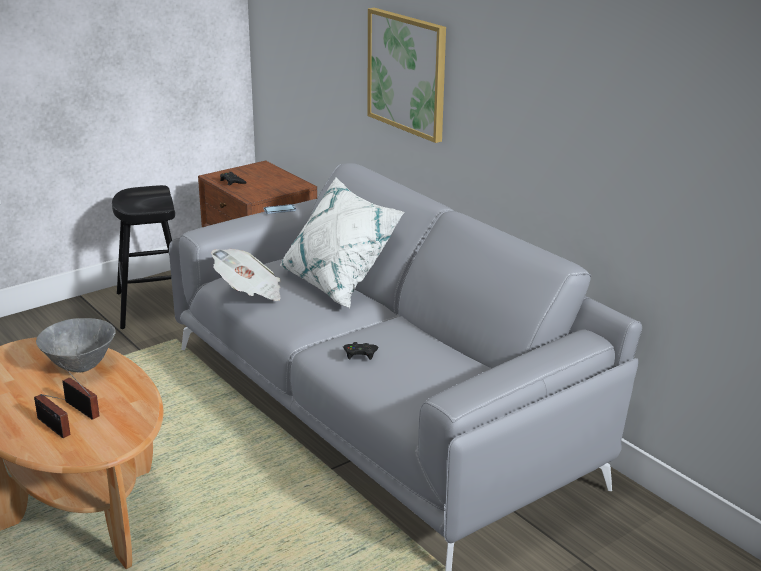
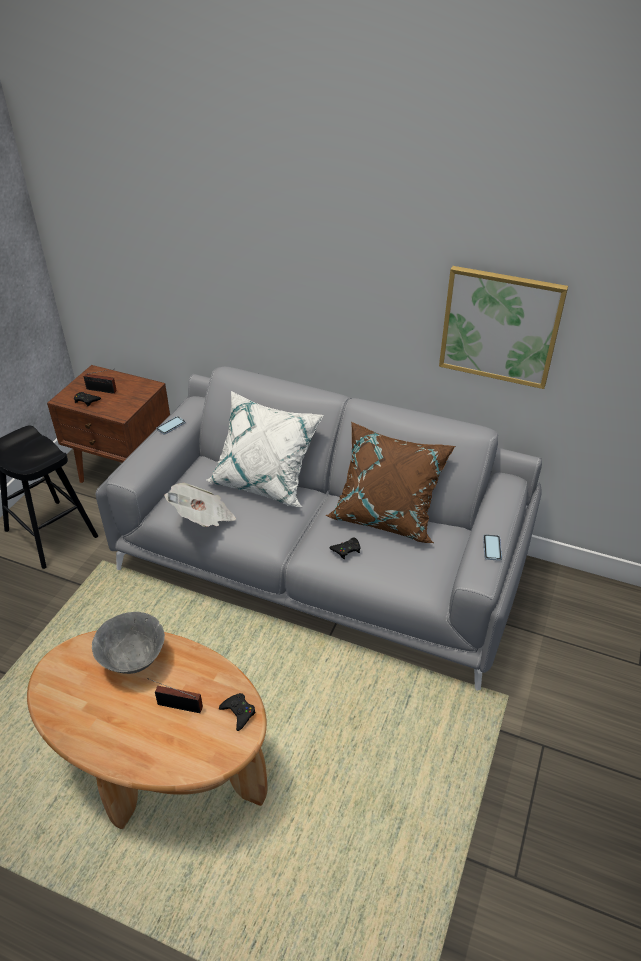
camera: 30 degrees left, 15 degrees up
radio [34,394,71,438] -> radio moved to [84,369,117,394]
picture [367,8,446,143] -> picture moved to [439,266,568,389]
none -> black game controller [219,693,256,731]
none -> brown pillow [326,422,455,543]
none -> phone [483,535,502,561]

